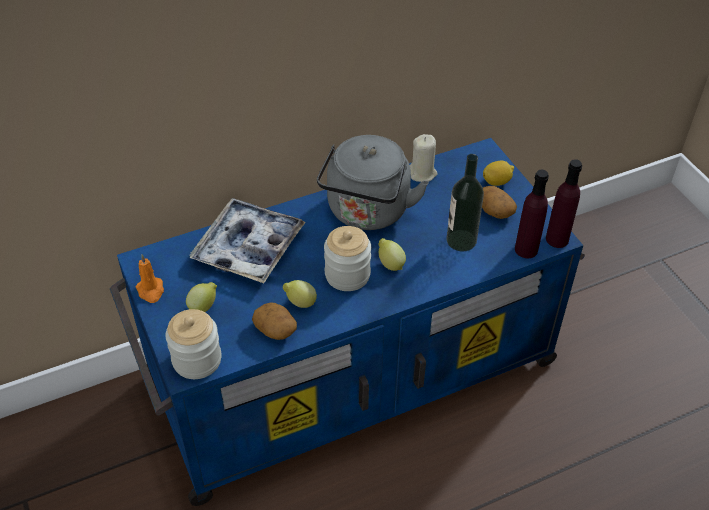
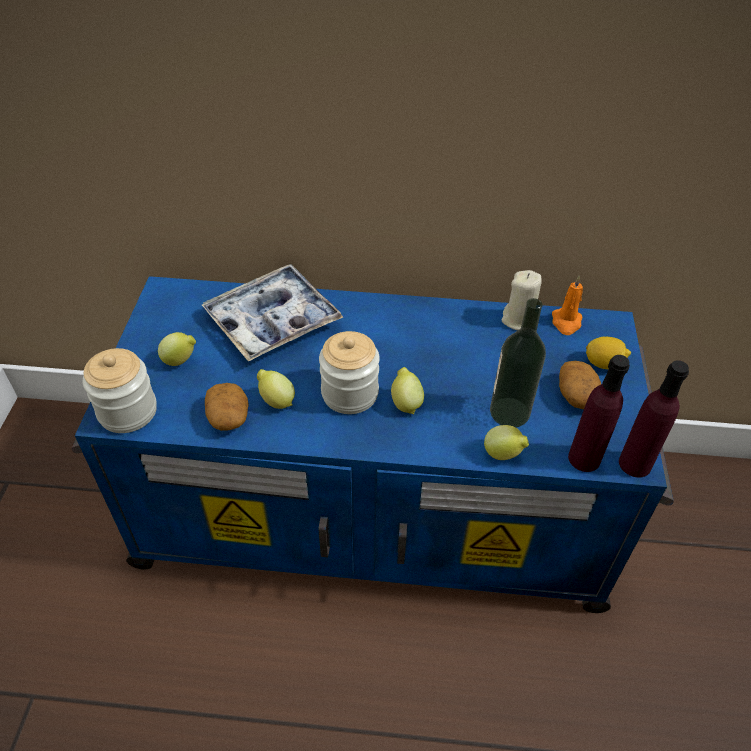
camera: 30 degrees right, 0 degrees up
orange candle [136,254,164,303] -> orange candle moved to [552,276,583,335]
grey kettle [317,135,429,230] -> none
none -> lemon [484,425,529,460]

